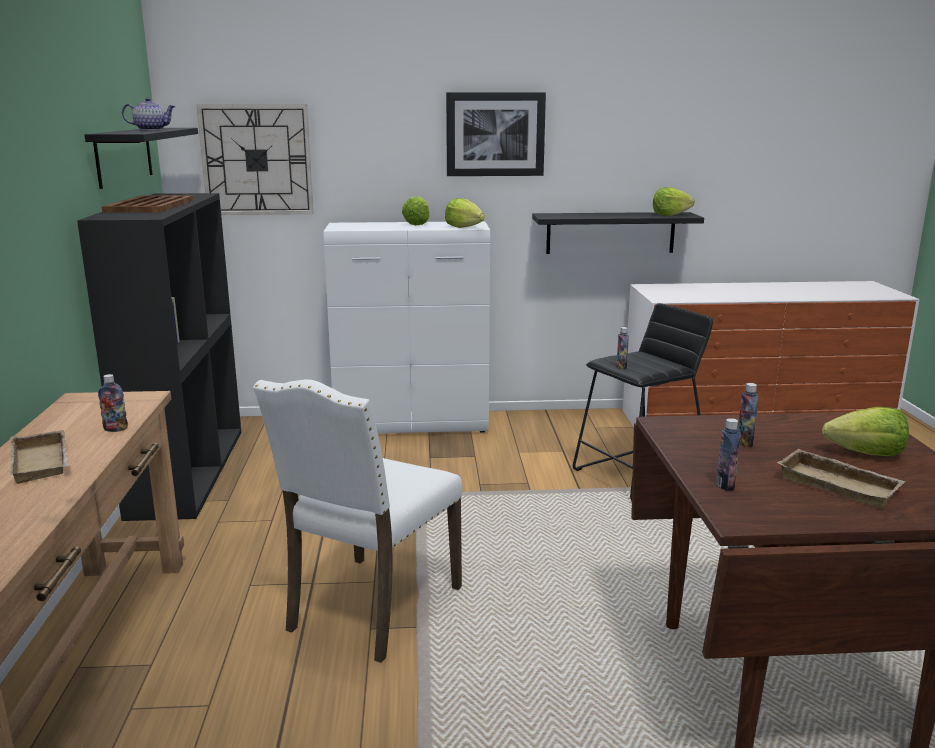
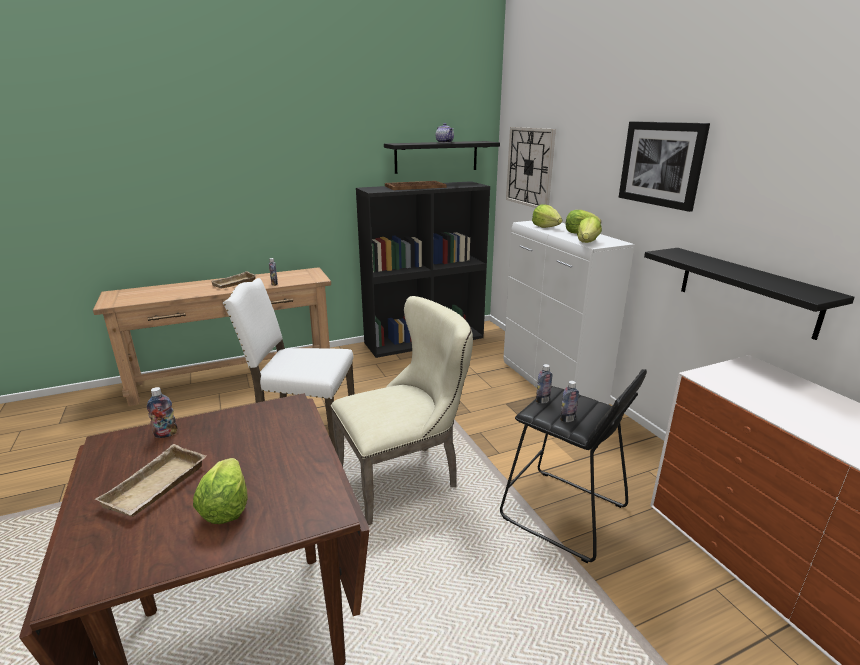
camera: 70 degrees right, 5 degrees up
lettuce [653,187,694,216] -> lettuce moved to [532,204,562,228]
bottle [738,383,759,447] -> bottle moved to [560,381,579,422]
none -> beige chair [331,296,473,525]

